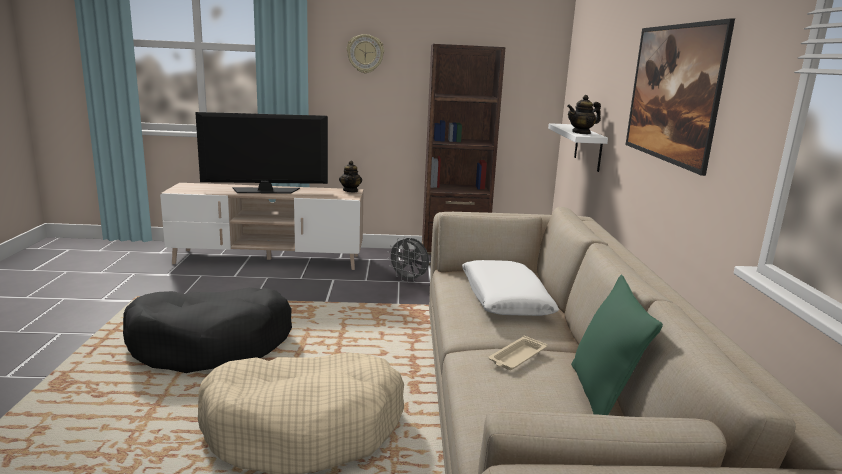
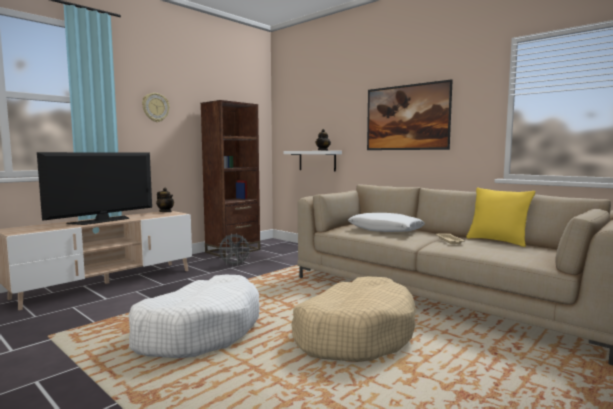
camera: 45 degrees left, 10 degrees down
black dog bed [123,287,292,373] -> white dog bed [128,275,259,358]
green pillow [571,275,663,415] -> yellow pillow [466,187,535,247]

